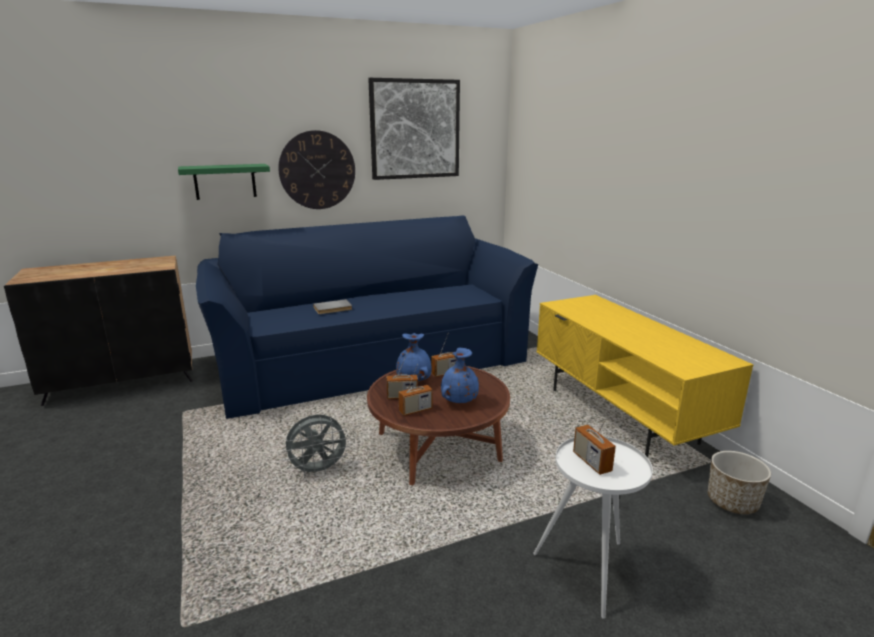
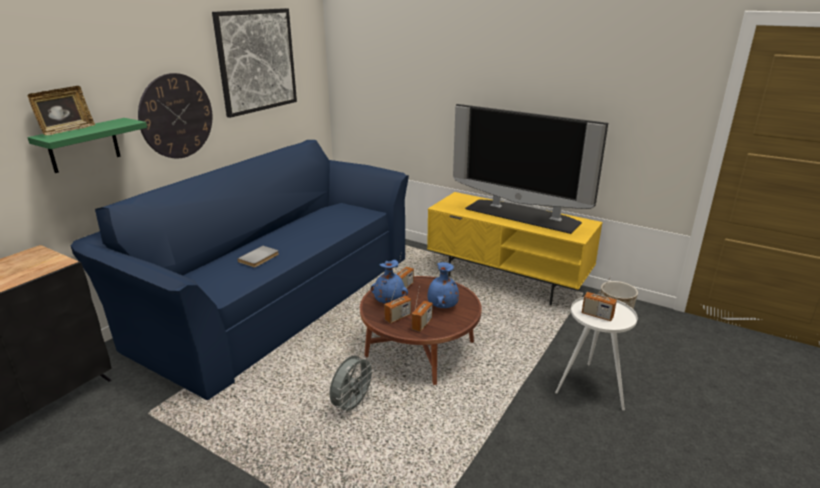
camera: 35 degrees left, 5 degrees up
none -> picture frame [27,86,95,135]
none -> television [453,104,608,234]

